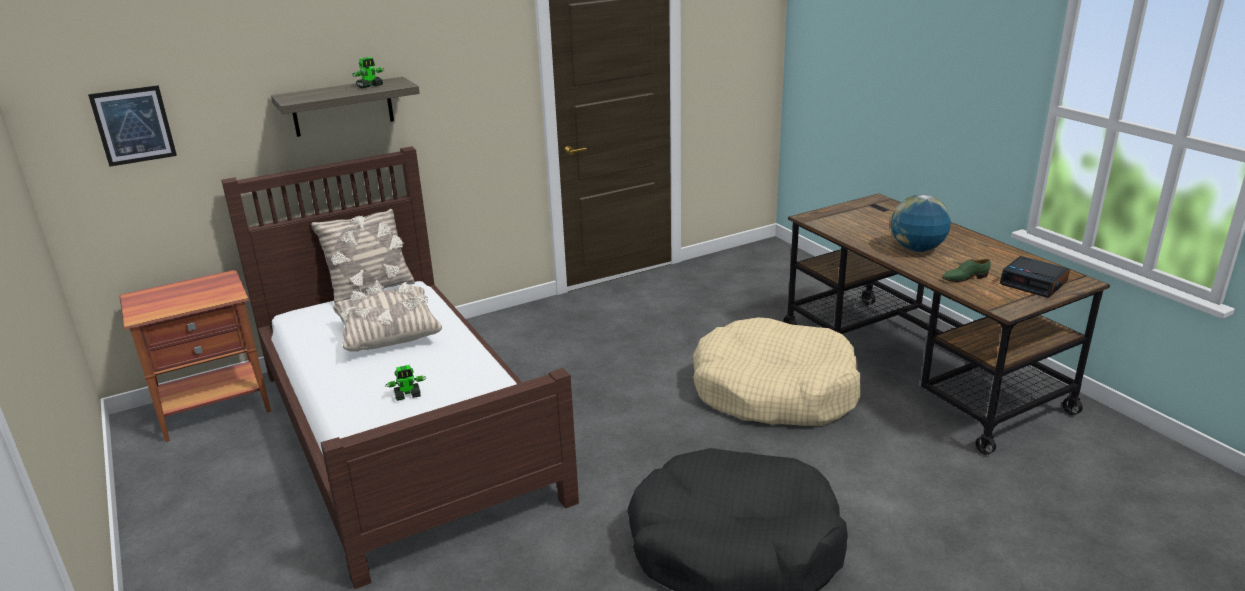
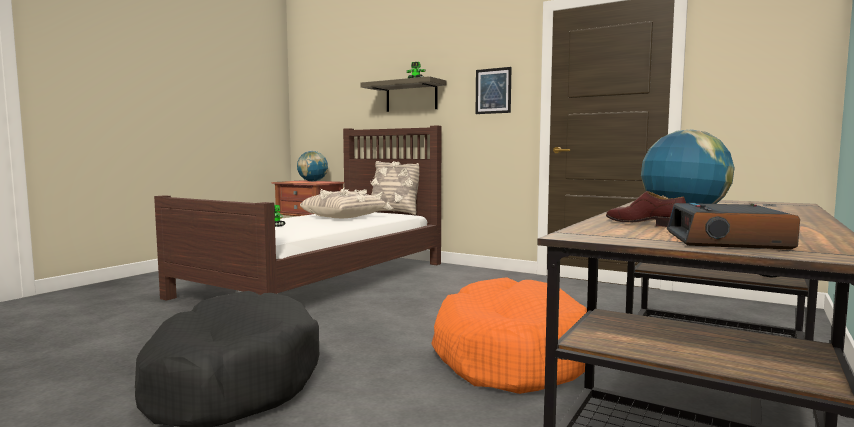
camera: 60 degrees right, 20 degrees down
picture [88,85,177,167] -> picture moved to [476,67,511,114]
beige dog bed [693,317,861,426] -> orange dog bed [431,277,587,394]
green shoe [942,259,991,282] -> brown shoe [606,191,686,227]
none -> globe [297,151,328,181]

